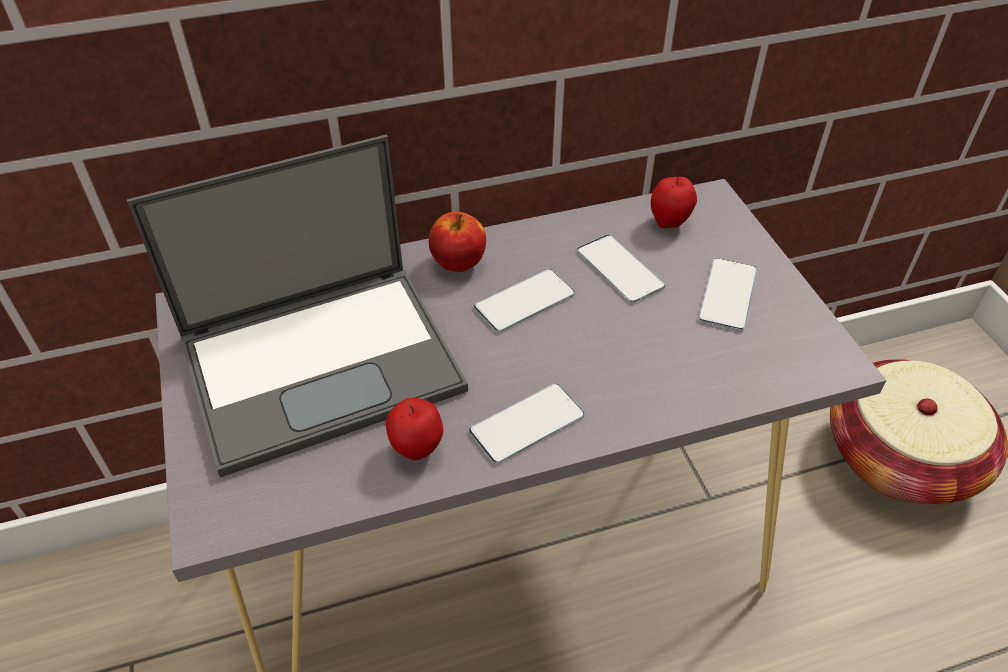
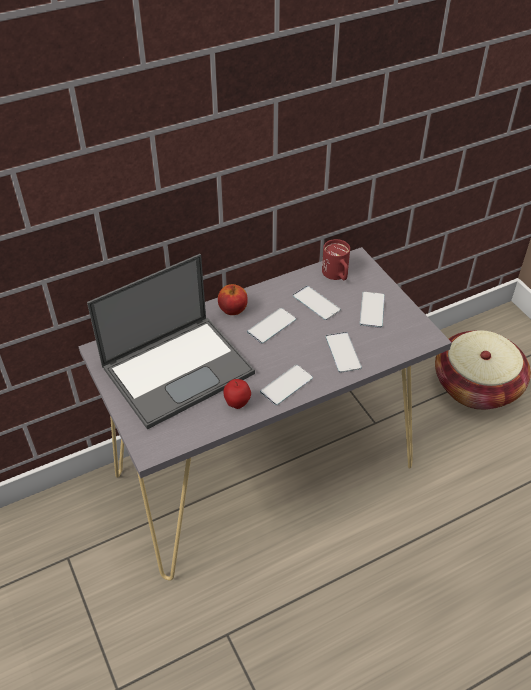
camera: 10 degrees left, 0 degrees up
apple [651,176,697,228] -> red mug [322,239,350,280]
none -> phone [326,332,362,373]

